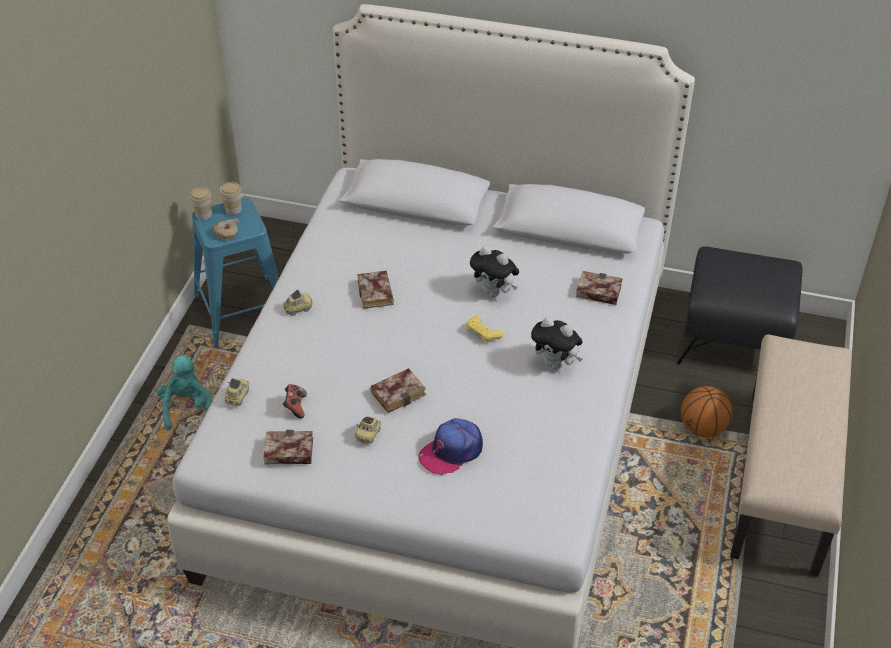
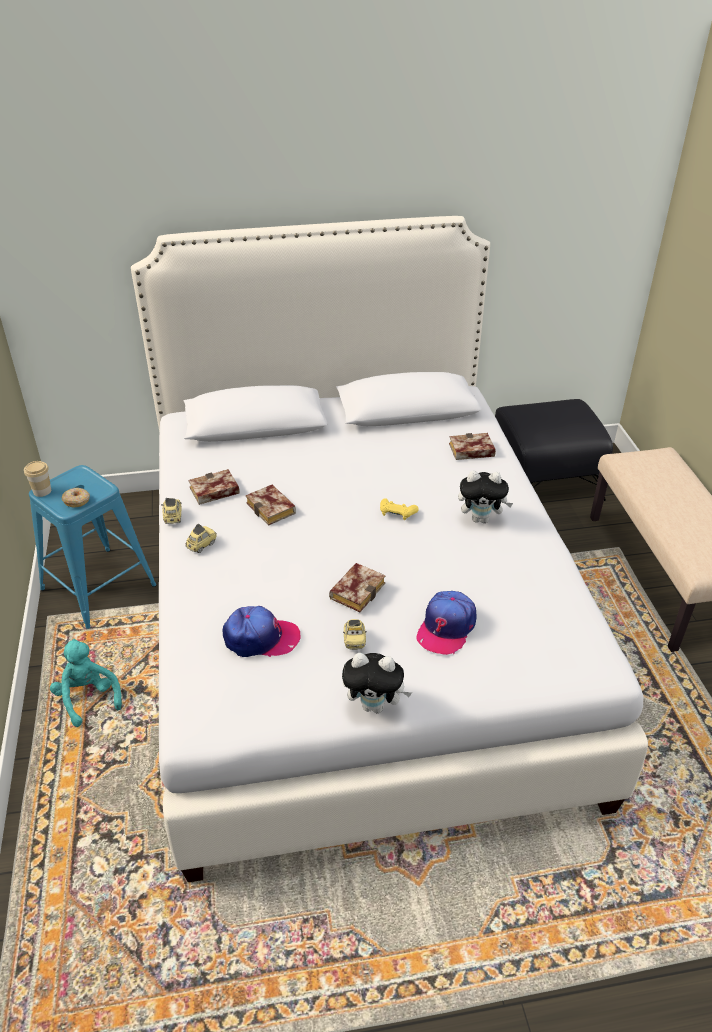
camera: 25 degrees left, 5 degrees down
cup [220,182,242,215] -> none
toy car [225,378,249,406] -> toy car moved to [161,498,182,524]
book [263,430,313,464] -> book moved to [189,469,240,505]
game controller [283,384,307,418] -> cap [223,606,300,657]
plush toy [470,246,519,297] -> plush toy moved to [342,653,412,713]
basketball [681,386,732,438] -> none

